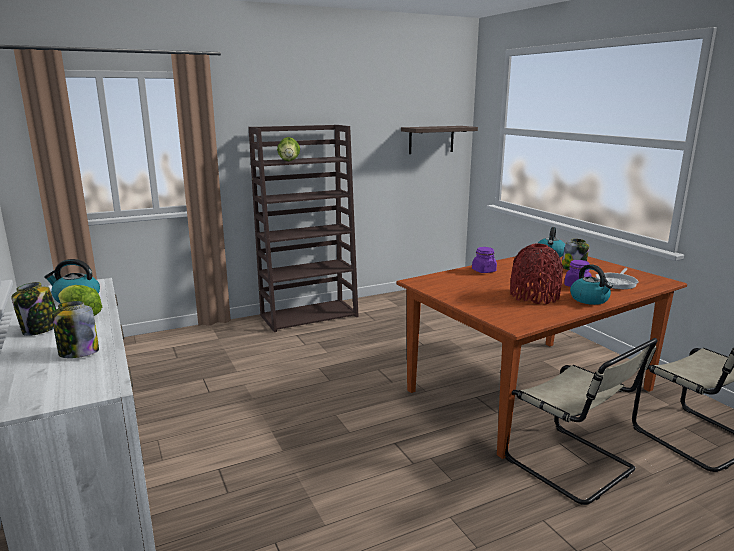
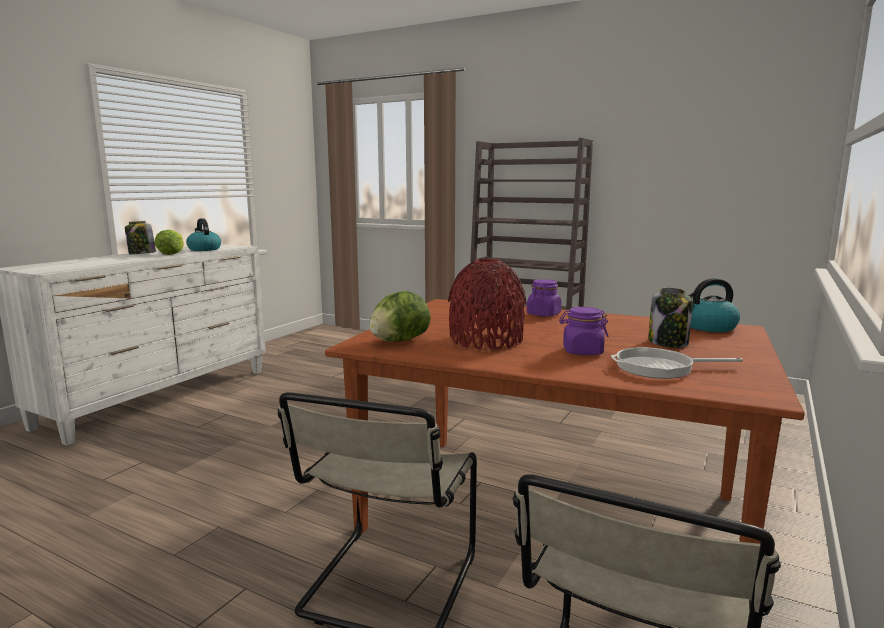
camera: 55 degrees right, 5 degrees down
jar [52,301,99,358] -> none
lettuce [277,137,300,161] -> lettuce moved to [369,291,431,342]
shelf [401,126,478,154] -> none
kettle [570,264,613,305] -> none

